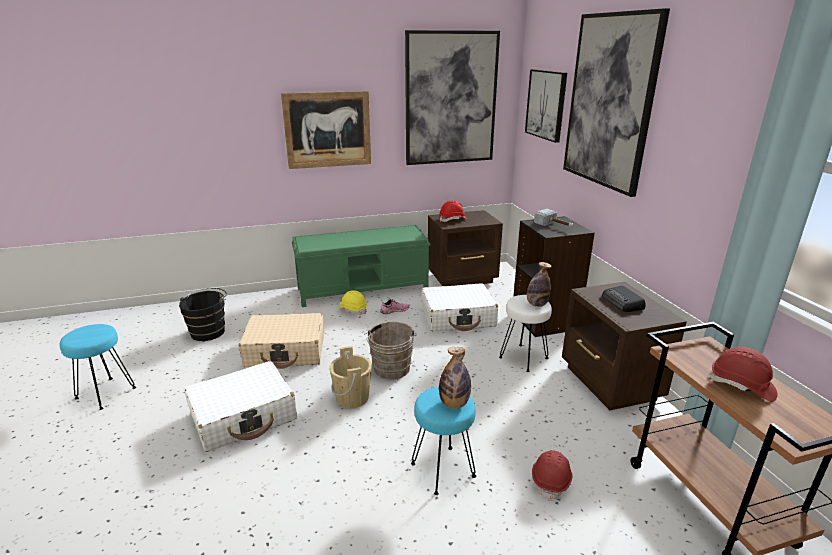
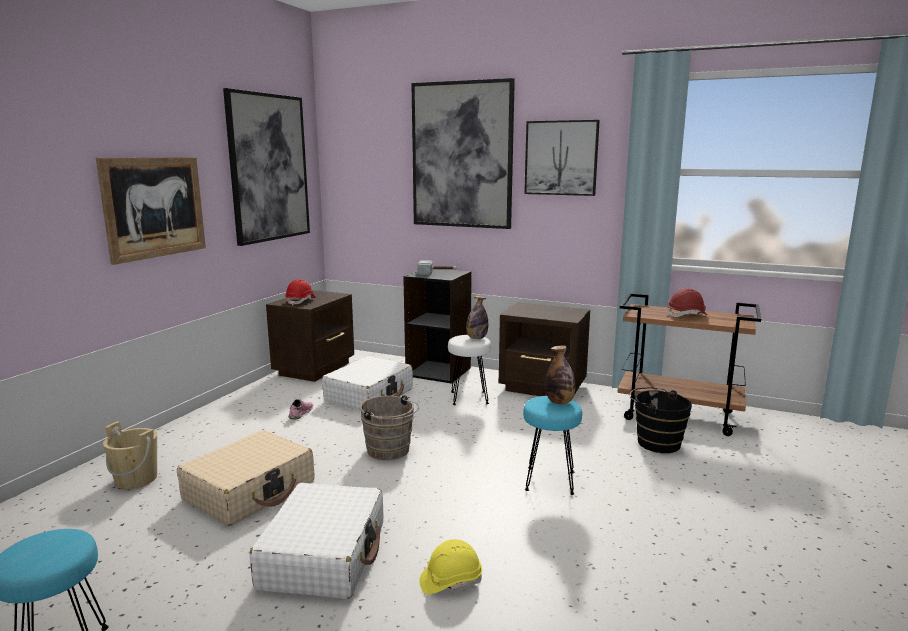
camera: 50 degrees left, 10 degrees down
black bucket [179,288,227,341] -> black bucket moved to [629,388,692,453]
green bench [292,225,430,307] -> none
beige bucket [329,346,372,408] -> beige bucket moved to [103,421,157,489]
yellow hard hat [339,290,367,315] -> yellow hard hat moved to [419,539,482,594]
picture [525,69,567,143] -> picture moved to [524,120,600,196]
red hard hat [532,450,573,501] -> none
radio [602,286,646,312] -> none

